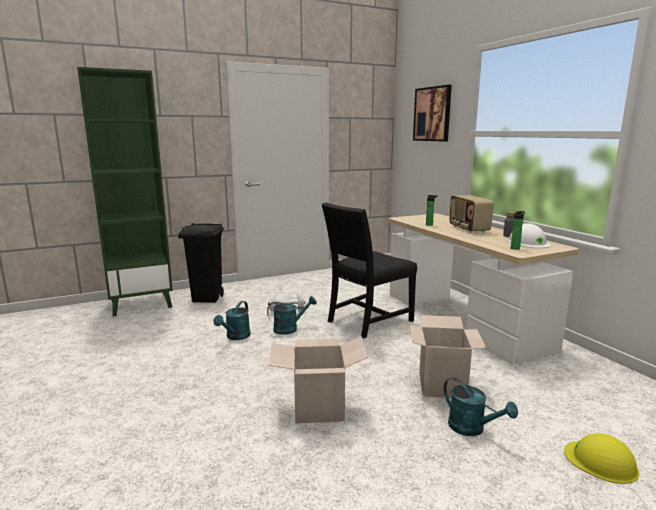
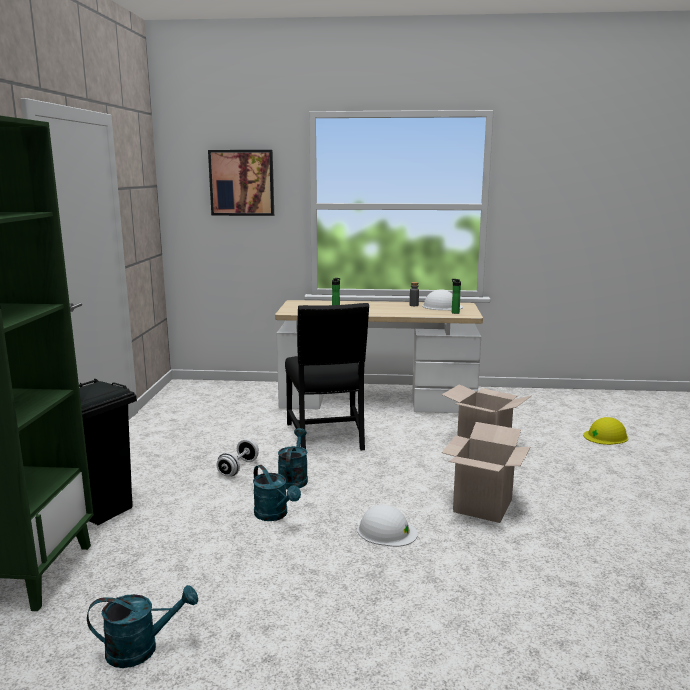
camera: 60 degrees left, 0 degrees up
turquoise watering can [444,377,518,436] -> turquoise watering can moved to [87,585,198,668]
radio [449,195,494,233] -> none
none -> white hard hat [357,505,418,547]

